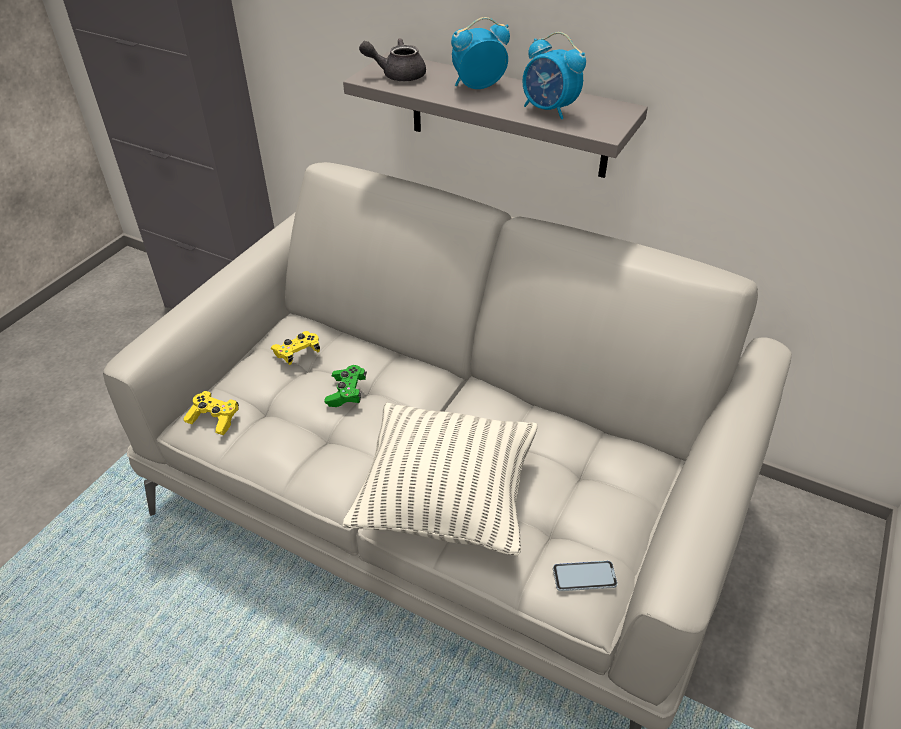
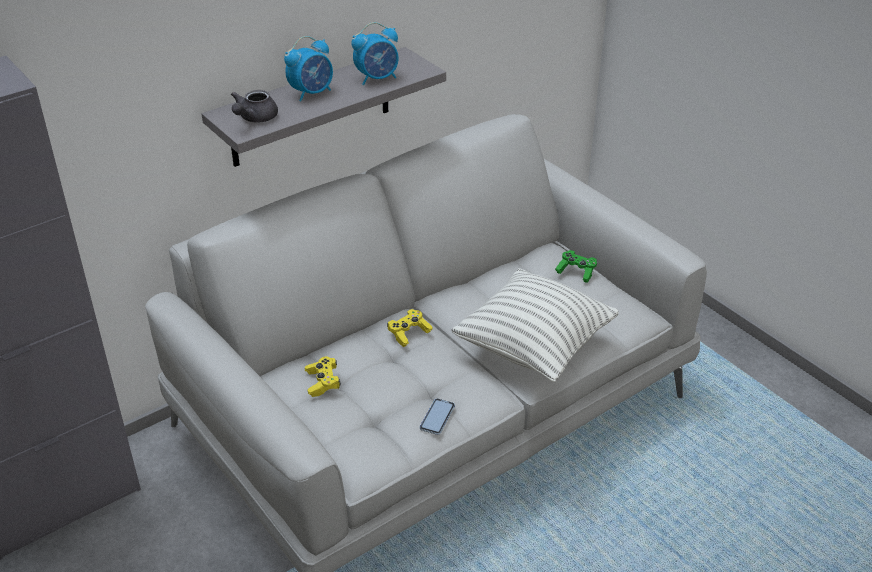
camera: 65 degrees left, 5 degrees down
yellow game controller [183,391,239,435] -> yellow game controller moved to [387,309,433,347]
green game controller [324,365,367,407] -> green game controller moved to [555,250,597,283]
alarm clock [451,17,510,89] -> alarm clock turned 135 degrees counterclockwise [284,36,333,102]
phone [553,561,618,591] -> phone moved to [420,398,455,435]

